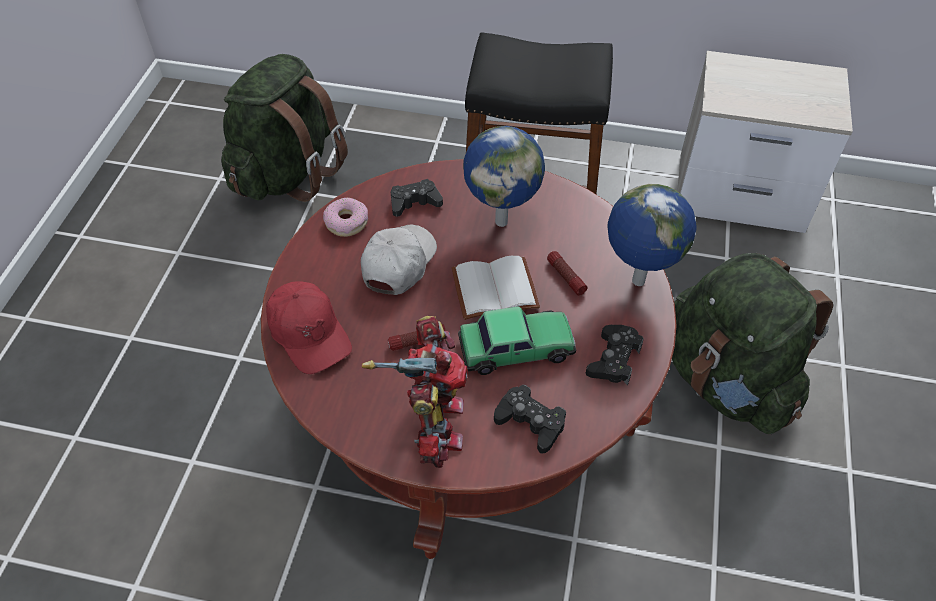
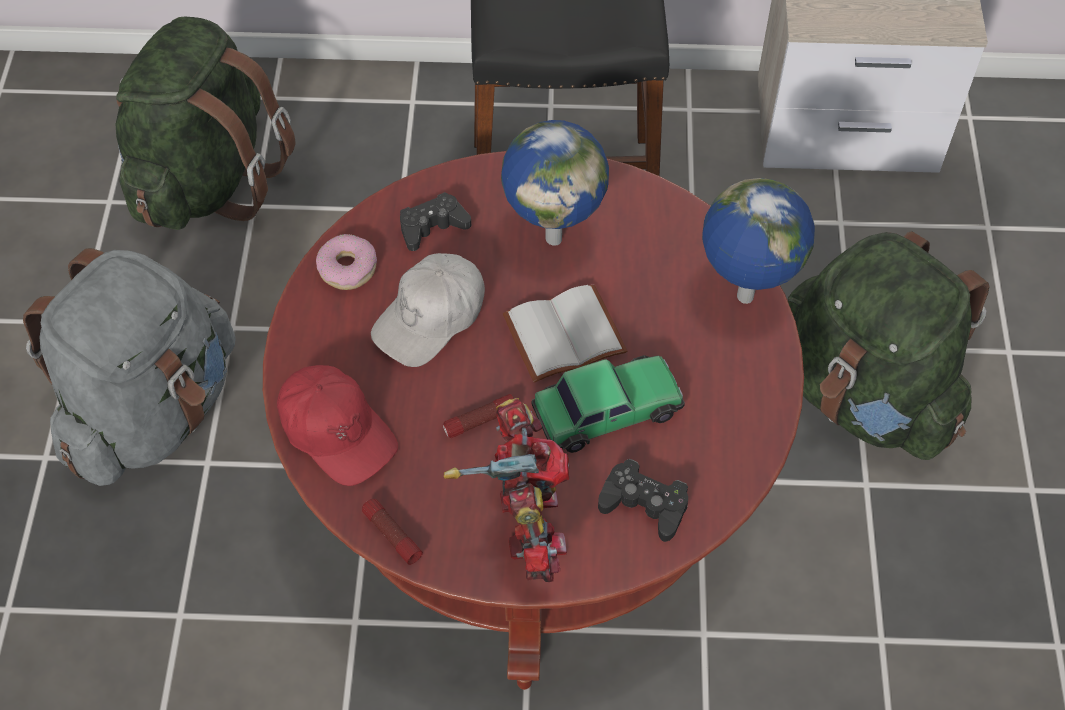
camera: 10 degrees left, 5 degrees up
white cap [361,225,437,295] -> white cap turned 150 degrees counterclockwise [371,253,485,367]
flashlight [547,251,587,295] -> flashlight moved to [362,499,423,565]
black game controller [586,325,644,385] -> none
none -> grey backpack [23,248,236,486]

